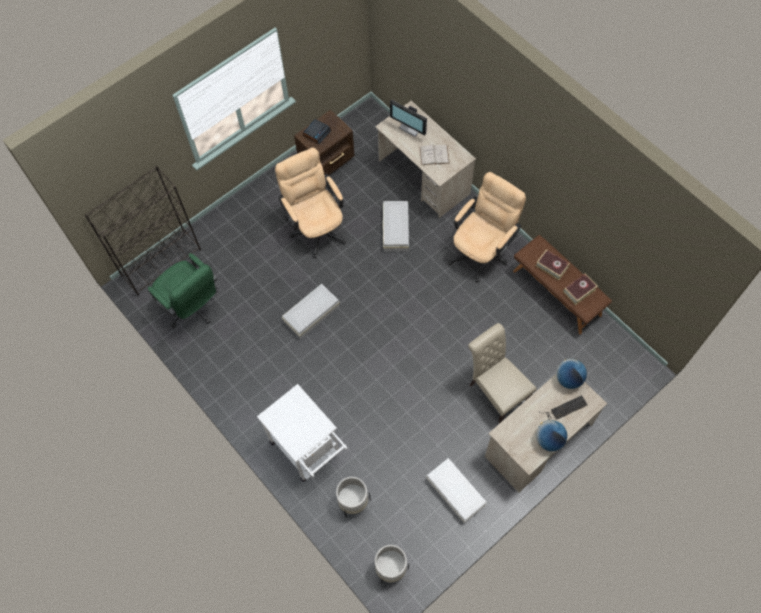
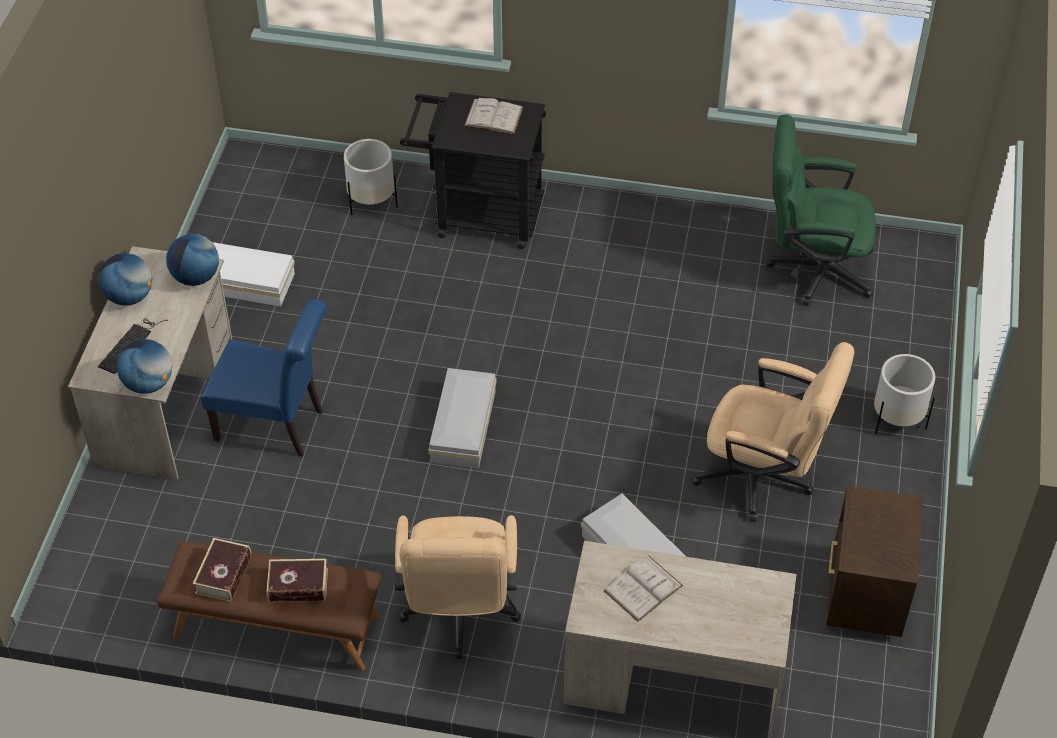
camera: 140 degrees right, 15 degrees down
black bookcase [85,166,201,295] -> none
white cart [257,384,347,482] -> black cart [400,92,546,249]
white storage box [282,284,340,339] -> white storage box moved to [428,368,497,469]
alarm clock [303,119,331,144] -> none
white planter [375,545,409,584] -> white planter moved to [874,354,935,434]
monitor [390,100,427,137] -> none
beige chair [468,323,537,423] -> blue chair [201,299,327,457]
none -> globe [166,234,219,286]
none -> white book [464,98,523,134]

